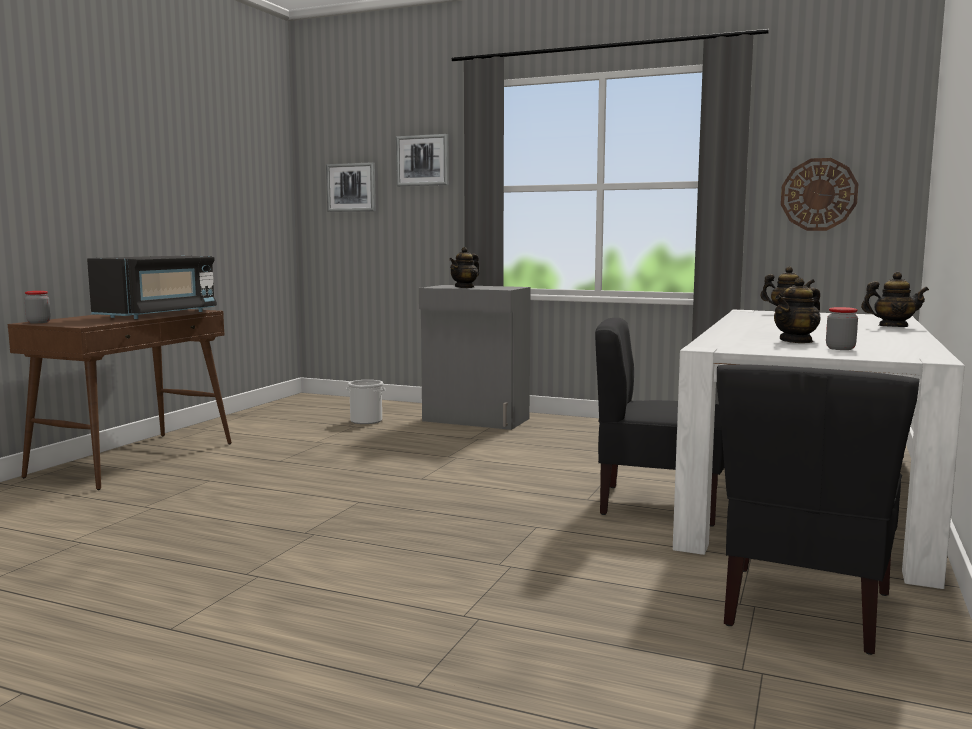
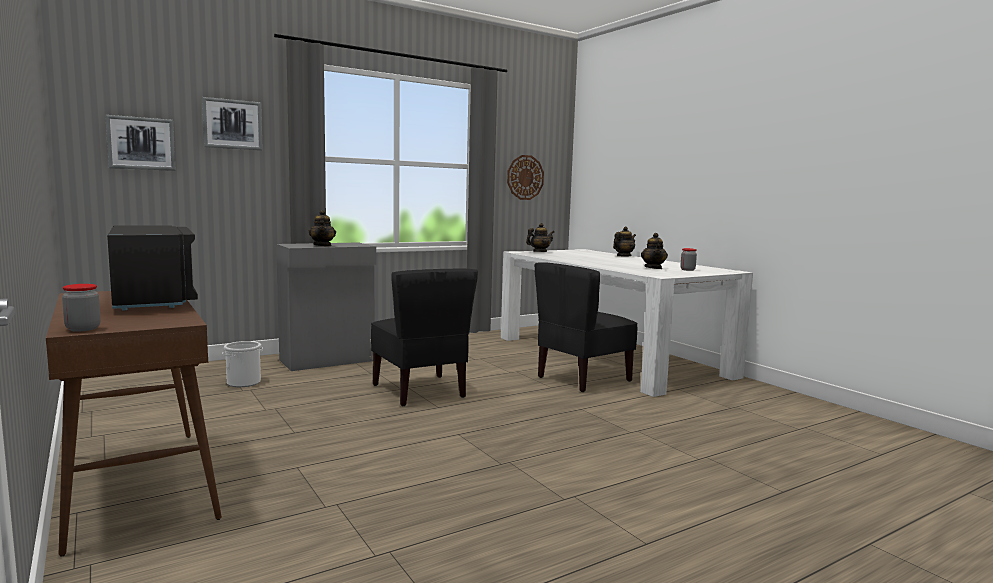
camera: 55 degrees left, 0 degrees up
black chair [717,364,920,655] -> black chair moved to [371,268,478,406]

